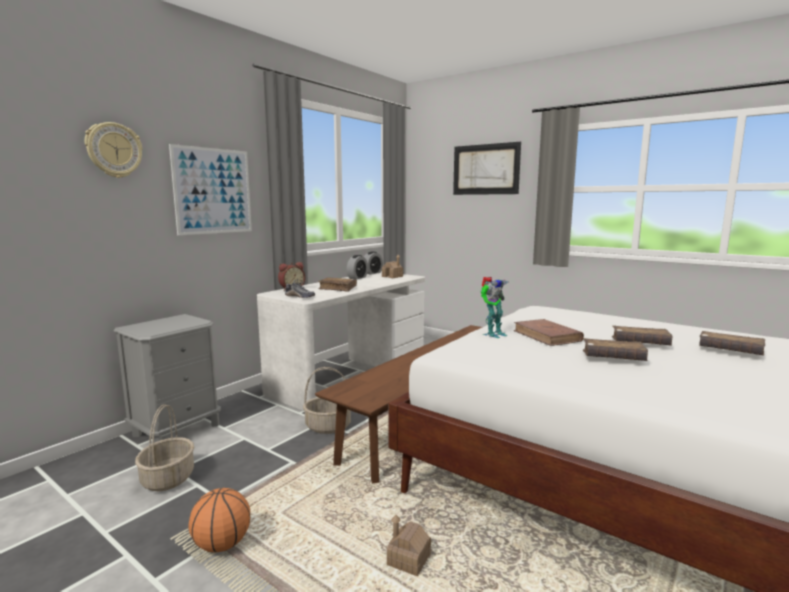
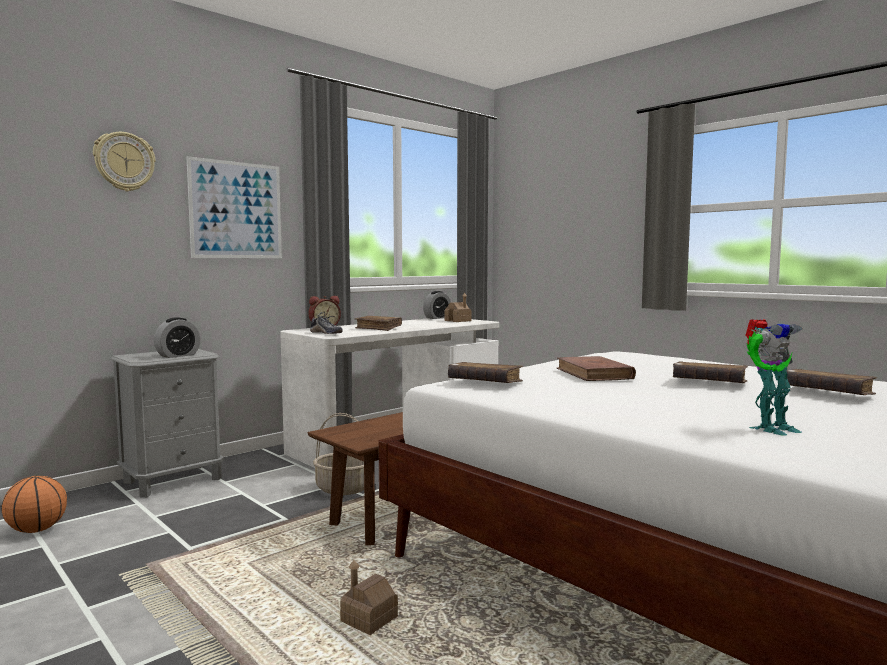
camera: 10 degrees right, 5 degrees down
basket [135,404,194,491] -> none
basketball [189,488,250,552] -> basketball moved to [2,476,67,533]
alarm clock [347,255,368,280] -> alarm clock moved to [154,317,201,358]
picture [453,142,521,195] -> none
toy robot [481,277,508,338] -> toy robot moved to [745,319,803,436]
brown book [583,338,648,361] -> brown book moved to [448,362,523,383]

